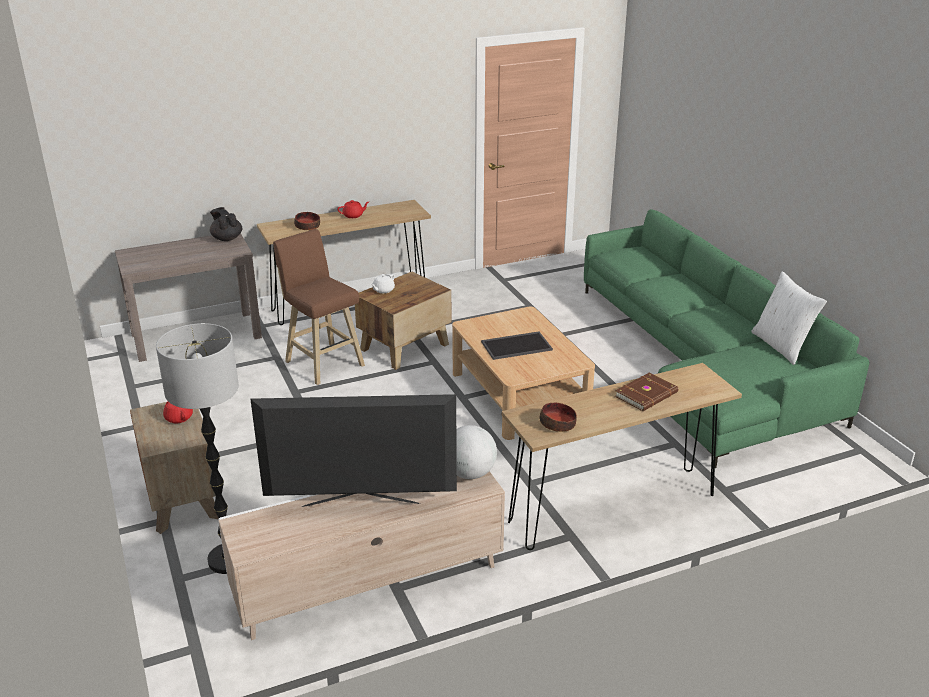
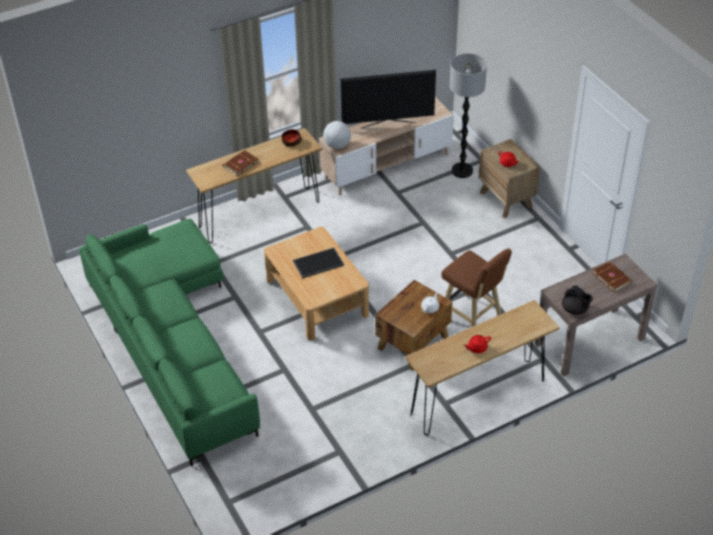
camera: 175 degrees right, 15 degrees up
bowl [294,212,320,230] -> none
white pillow [751,271,827,365] -> none
none -> brown book [592,261,632,292]

